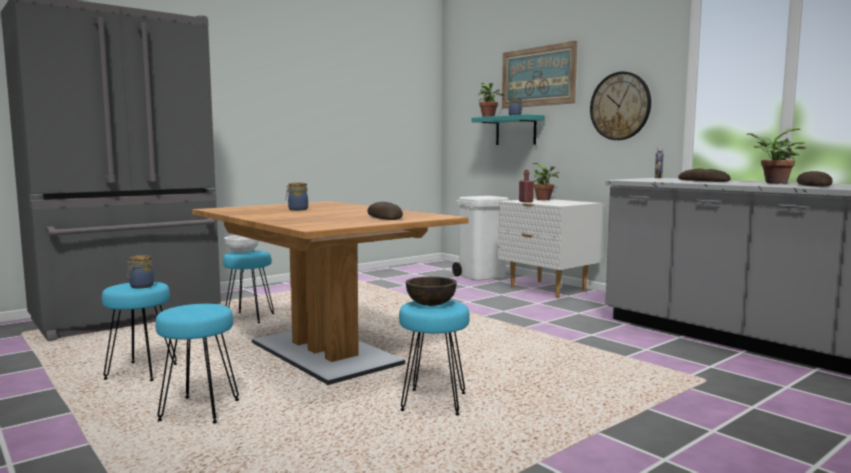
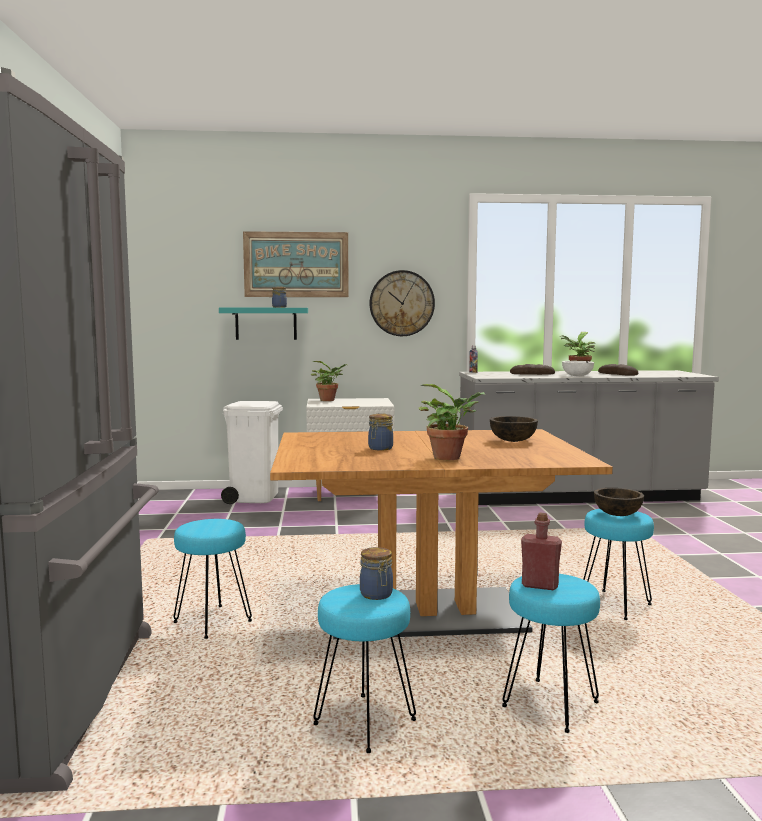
camera: 55 degrees left, 0 degrees up
white bowl [224,235,259,253] -> white bowl moved to [562,361,594,376]
bread [367,202,403,220] -> brown bowl [490,416,538,442]
potted plant [478,83,504,117] -> potted plant moved to [419,384,485,460]
red bottle [519,170,534,203] -> red bottle moved to [521,513,562,590]

